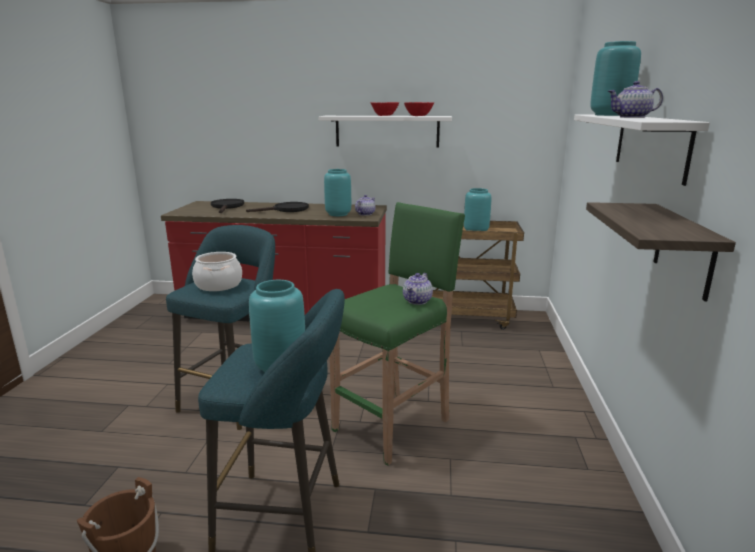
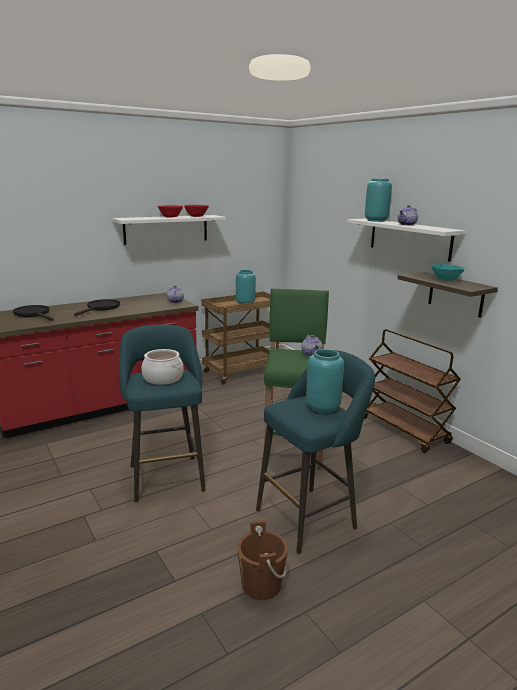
camera: 40 degrees left, 0 degrees up
turquoise vase [324,169,351,216] -> none
none -> brown cart [364,329,461,453]
none -> turquoise bowl [431,264,465,281]

